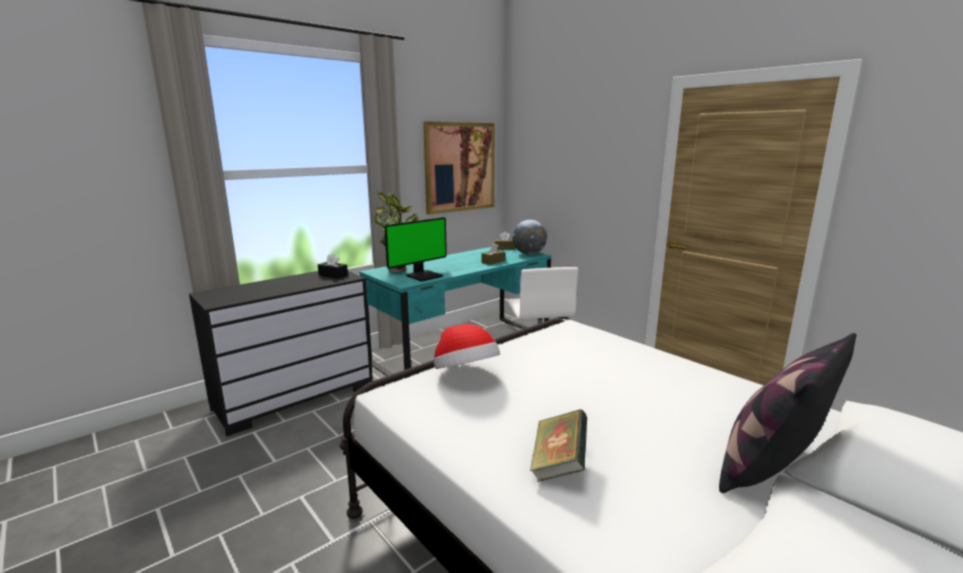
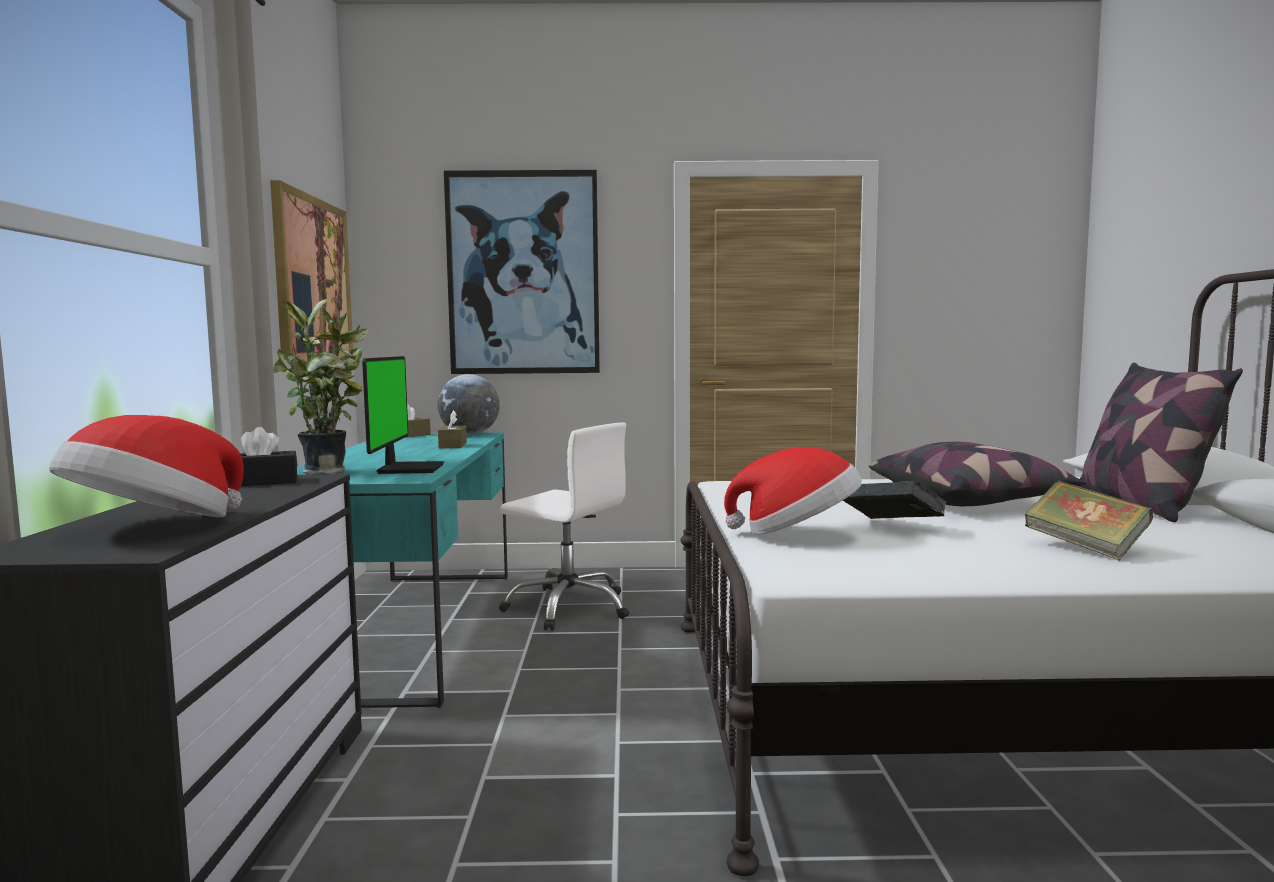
camera: 50 degrees left, 10 degrees down
none -> hat [49,415,244,518]
none -> picture [444,170,600,374]
none -> book [843,481,946,519]
none -> pillow [869,442,1087,506]

